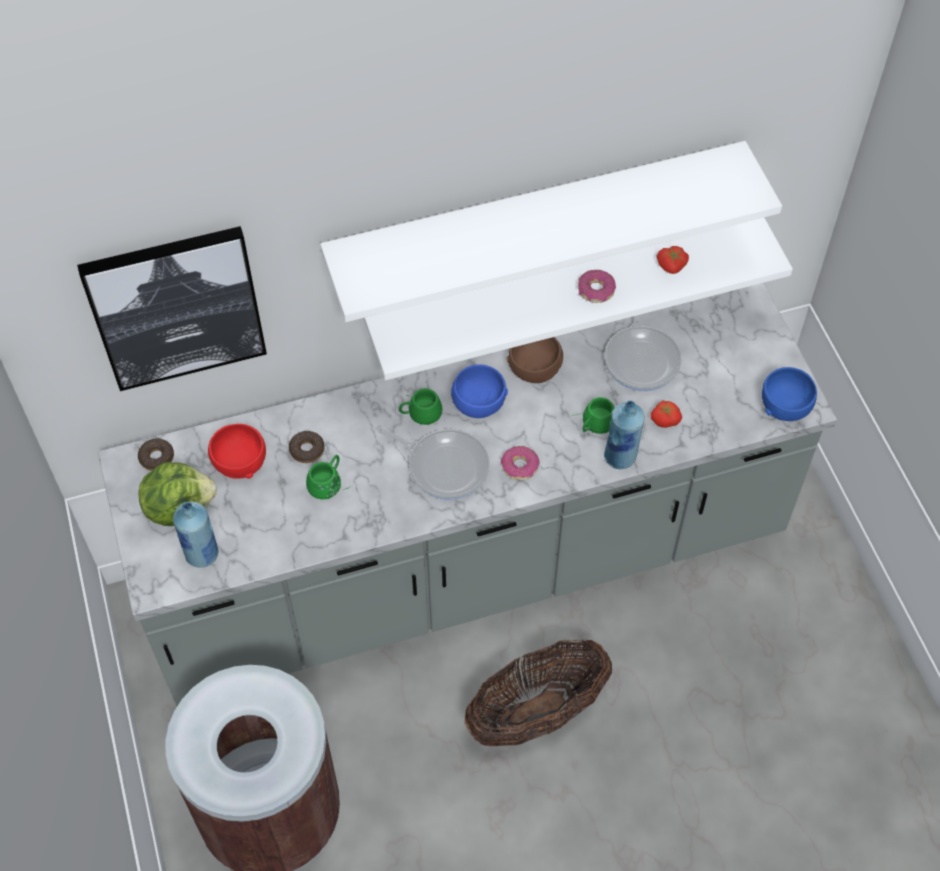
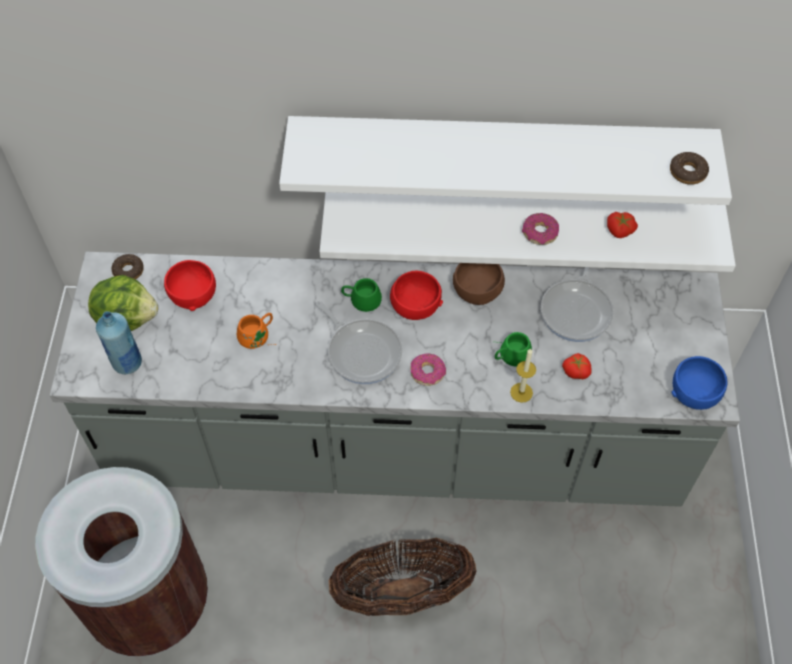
camera: 20 degrees right, 0 degrees up
picture [77,226,267,391] -> none
donut [289,431,325,463] -> donut moved to [670,152,709,185]
green mug [306,455,350,499] -> orange mug [237,313,277,349]
blue bowl [451,364,508,418] -> red bowl [390,271,443,320]
blue bottle [604,401,645,469] -> candle [510,348,536,403]

